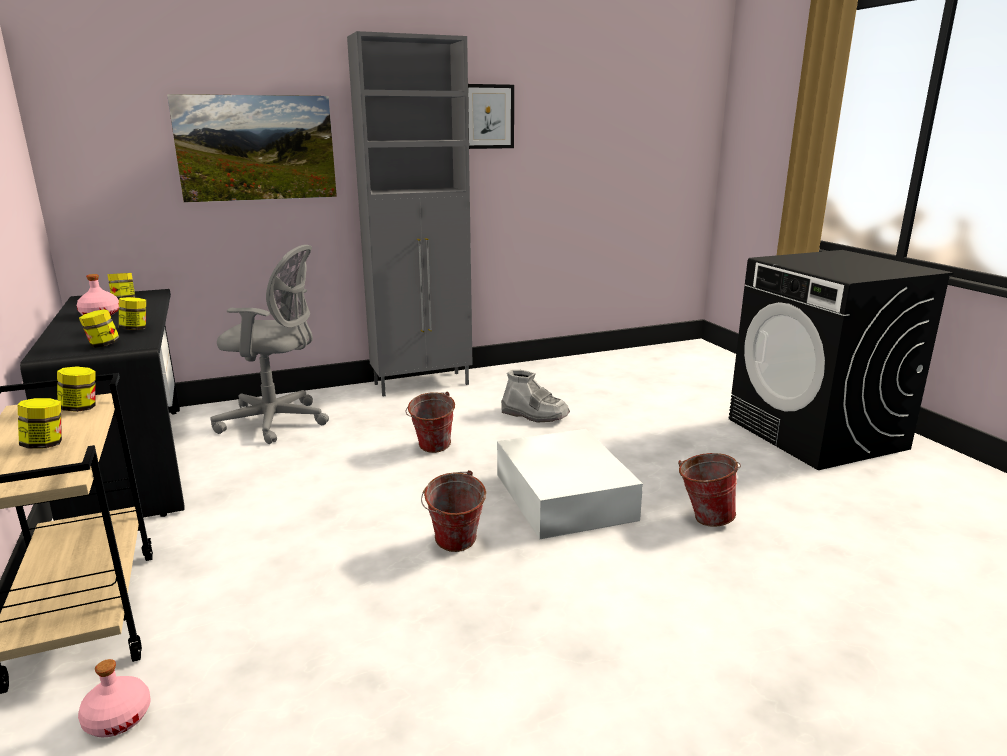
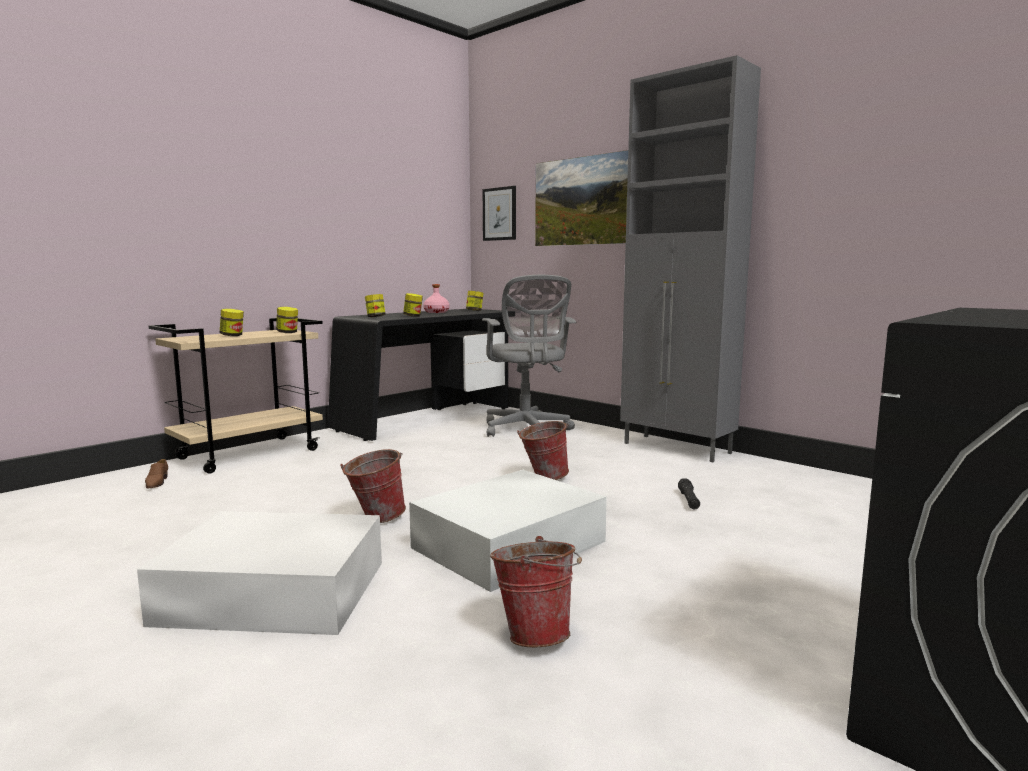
camera: 65 degrees right, 10 degrees down
pink bottle [78,659,151,737] -> brown shoe [145,459,168,489]
picture [468,84,514,149] -> picture moved to [483,186,516,241]
grey boot [501,370,570,423] -> black flashlight [678,479,700,509]
none -> white storage box [137,511,382,635]

